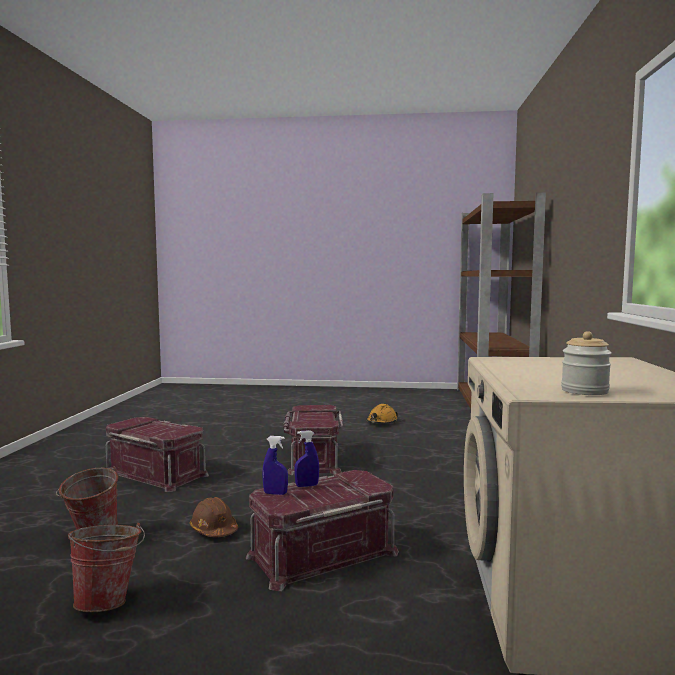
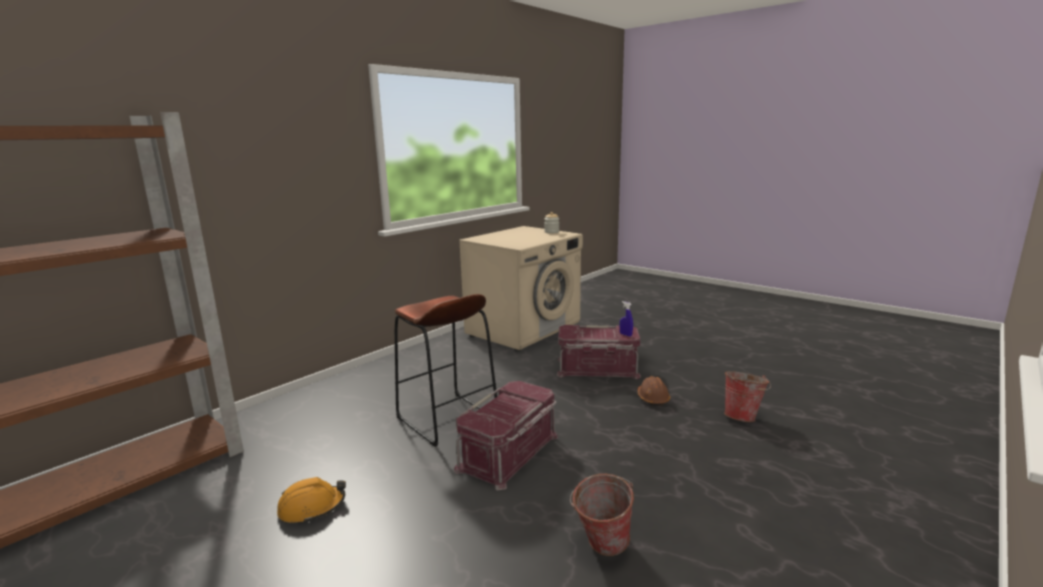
camera: 145 degrees left, 10 degrees up
bucket [68,523,145,612] -> bucket moved to [570,474,634,556]
red storage box [106,417,209,492] -> none
blue spray bottle [294,430,319,487] -> none
none -> brown stool [395,294,497,447]

